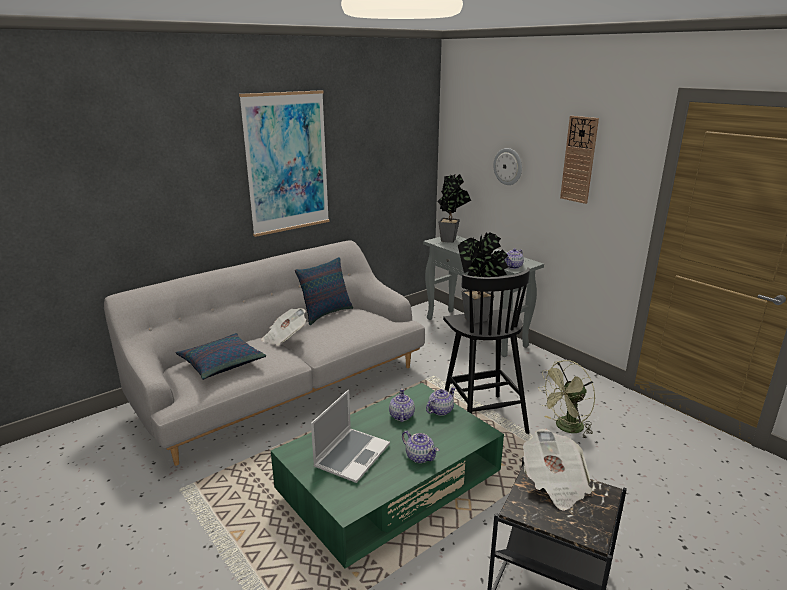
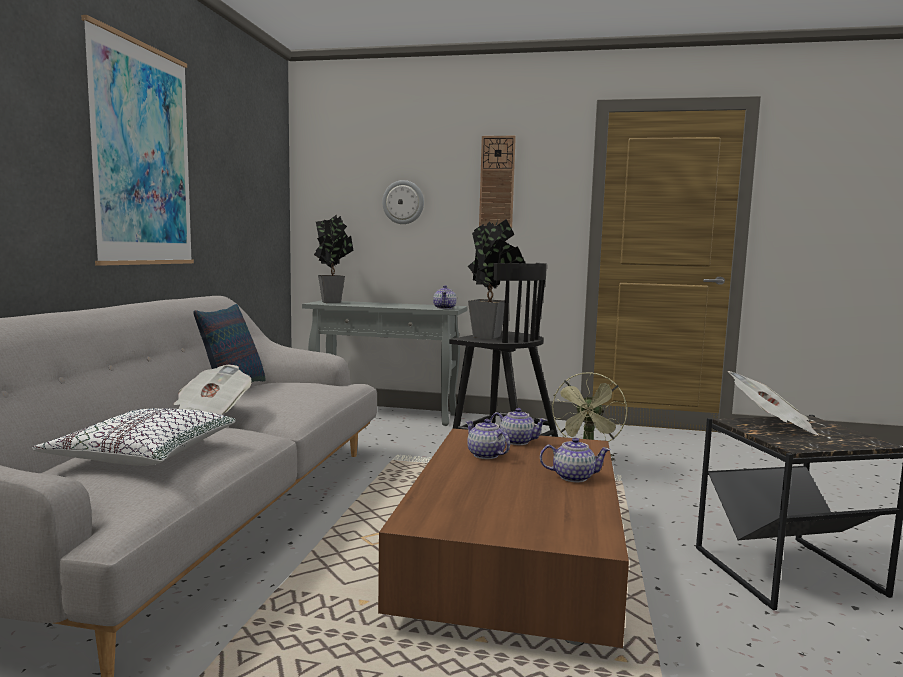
camera: 40 degrees left, 15 degrees down
blue pillow [176,333,266,380] -> white pillow [32,408,236,466]
green coffee table [271,383,504,569] -> brown coffee table [378,428,629,648]
laptop [311,390,390,483] -> none
teapot [426,387,456,416] -> teapot turned 105 degrees clockwise [490,408,547,445]

